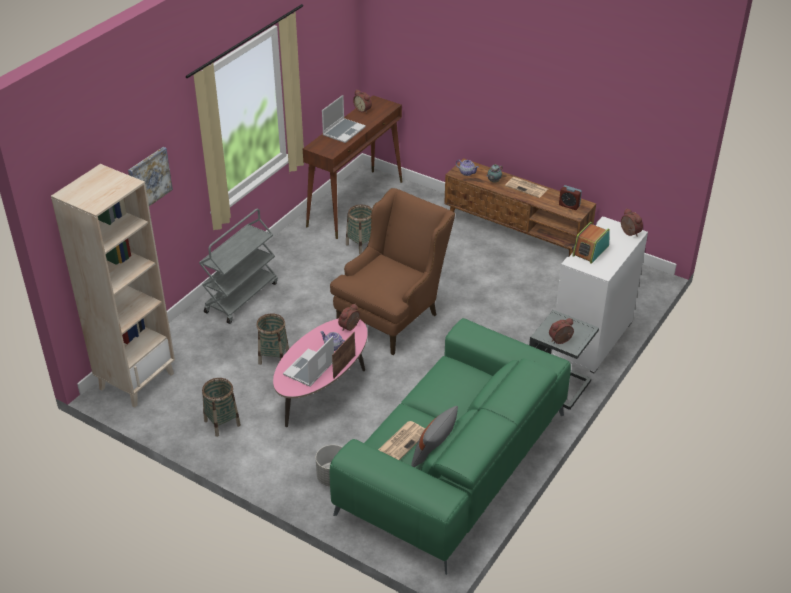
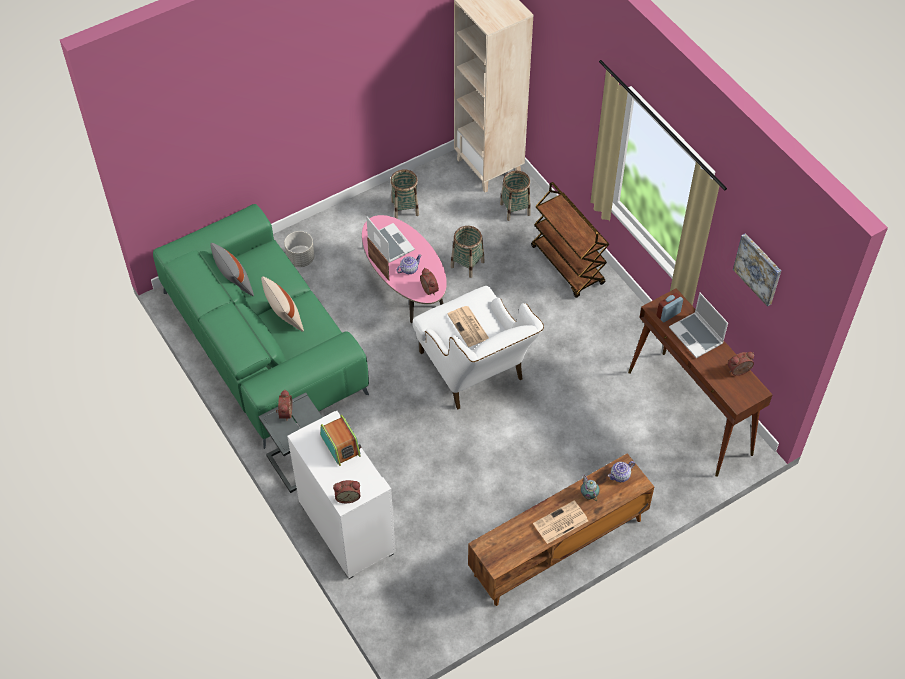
camera: 115 degrees right, 15 degrees up
picture [128,147,173,206] -> picture moved to [733,233,781,307]
grey cart [199,209,278,324] -> brown cart [531,182,609,298]
brown armchair [330,188,455,355] -> white armchair [413,286,544,409]
basket [346,205,372,254] -> basket moved to [500,171,531,221]
newspaper [378,421,425,460] -> newspaper moved to [448,306,489,347]
alarm clock [559,185,582,210] -> alarm clock moved to [657,292,683,323]
none -> beige pillow [261,276,304,332]

